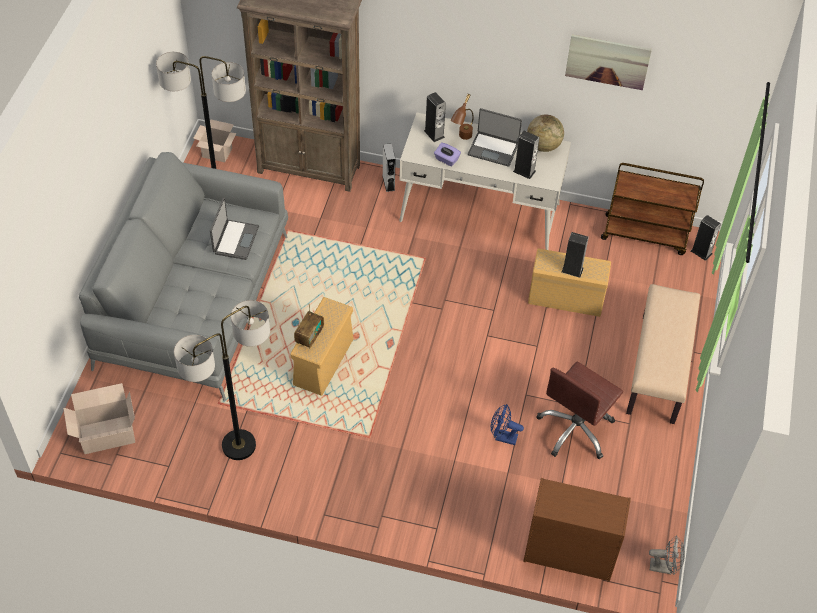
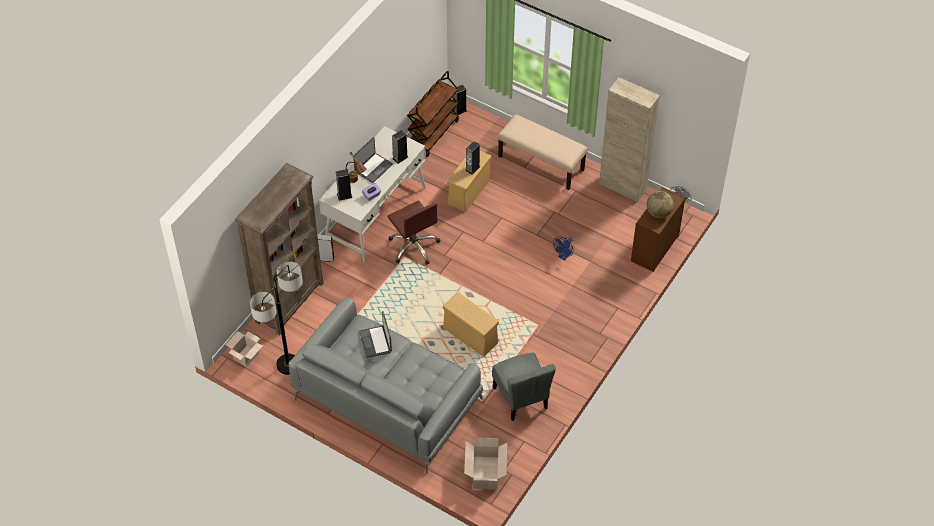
camera: 70 degrees left, 0 degrees up
floor lamp [174,300,270,460] -> grey chair [492,352,556,421]
laptop [210,198,259,260] -> laptop turned 135 degrees counterclockwise [359,311,392,358]
radio [294,303,324,348] -> none
globe [527,115,564,152] -> globe moved to [646,191,674,218]
brown office chair [537,361,623,459] -> brown office chair moved to [387,200,440,265]
picture [565,35,652,90] -> none
none -> beige cabinet [599,77,660,202]

